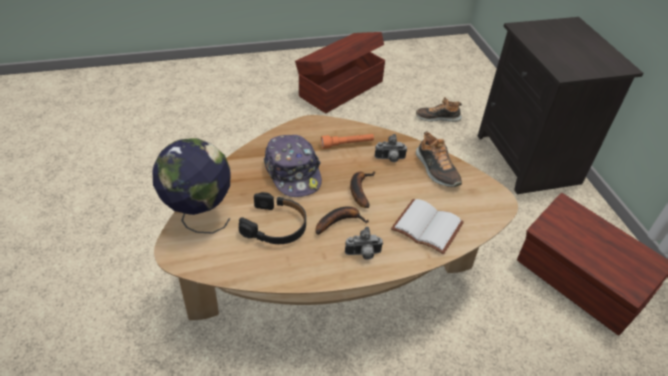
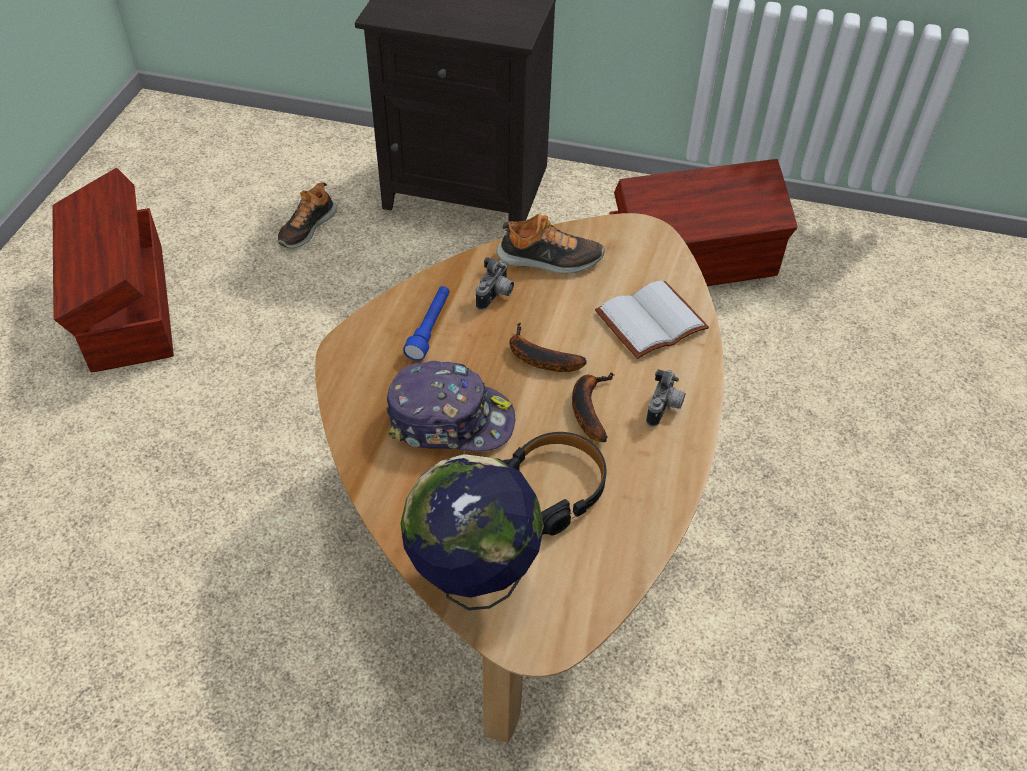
camera: 60 degrees left, 5 degrees up
orange flashlight [321,134,374,149] -> blue flashlight [403,286,450,361]

